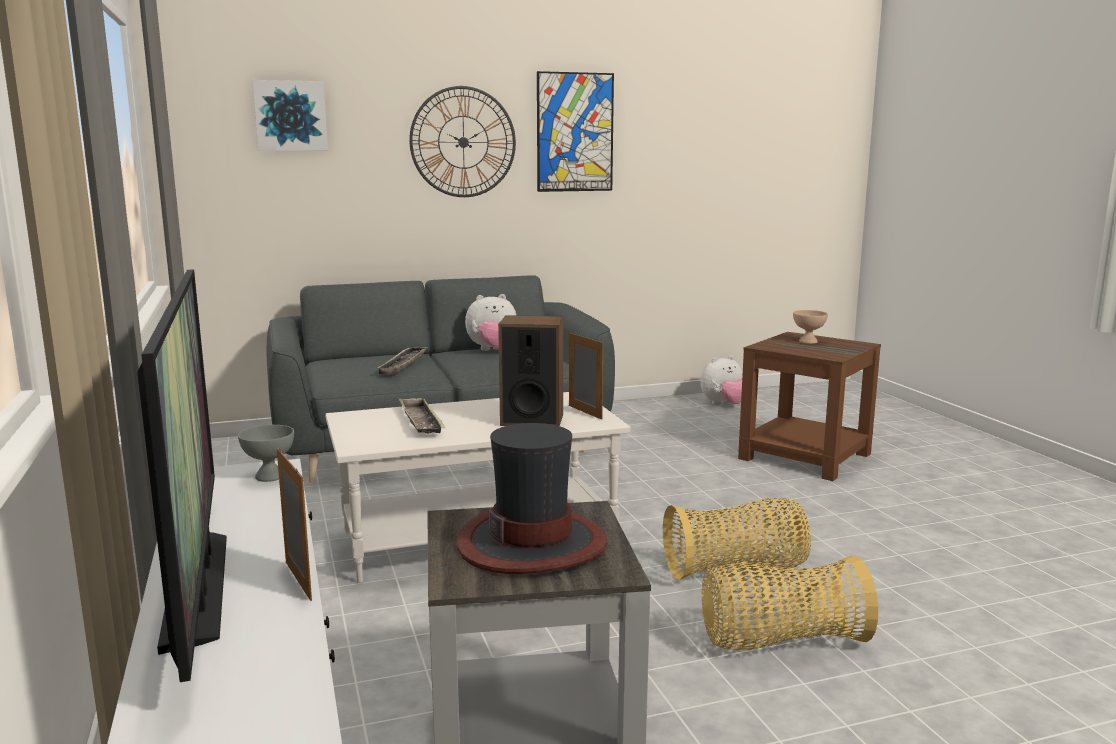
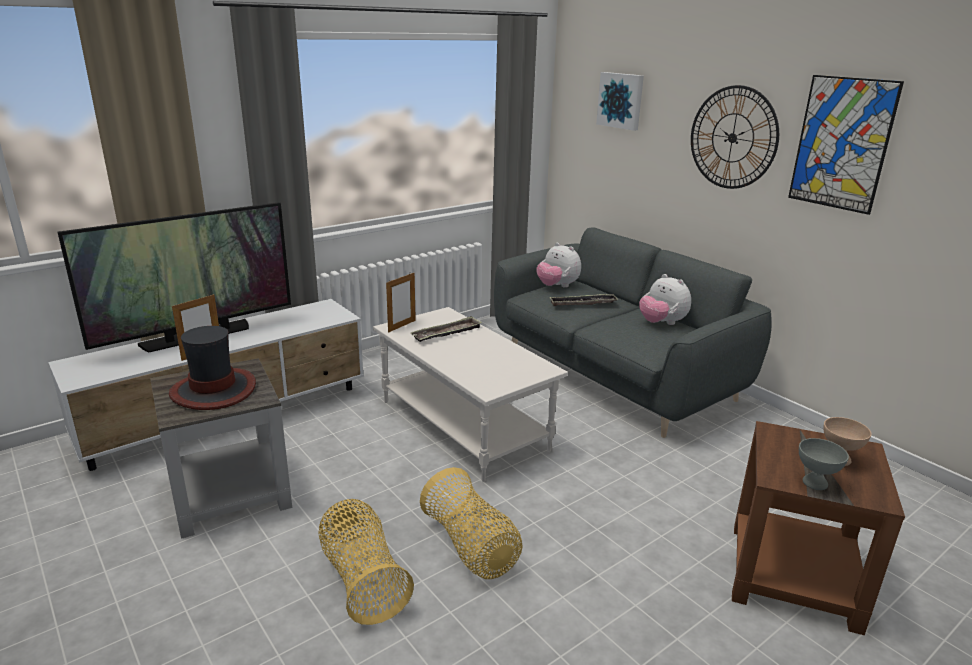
camera: 70 degrees right, 10 degrees up
grey bowl [238,425,294,482] -> grey bowl moved to [799,438,849,490]
speaker [498,315,563,426] -> none
picture frame [569,332,603,420] -> picture frame moved to [386,272,416,333]
plush toy [700,356,743,405] -> plush toy moved to [537,243,581,288]

